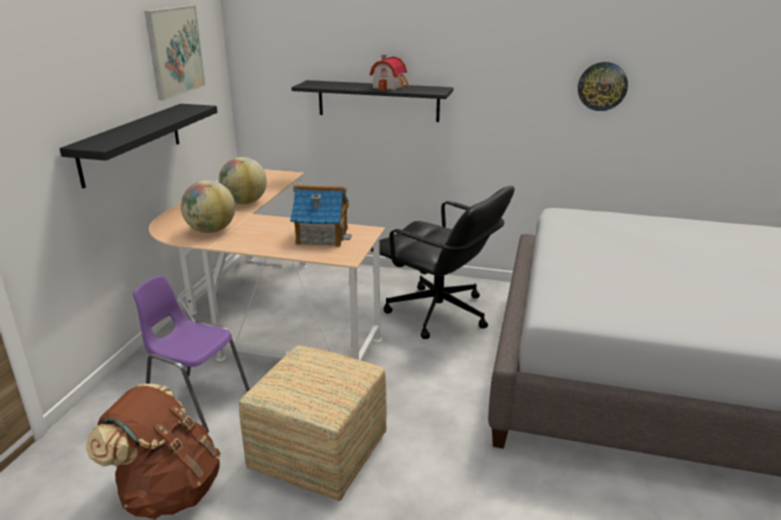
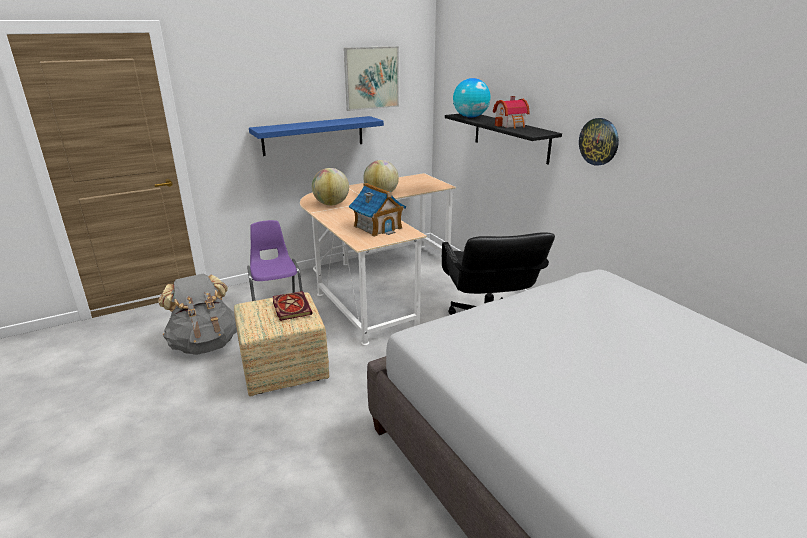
camera: 45 degrees right, 0 degrees up
black shelf [60,104,217,189] -> blue shelf [249,116,384,156]
brown backpack [85,384,220,519] -> grey backpack [159,274,237,355]
wall clock [578,62,628,111] -> wall clock moved to [579,118,619,166]
none -> book [273,291,313,321]
none -> globe [453,78,491,118]

